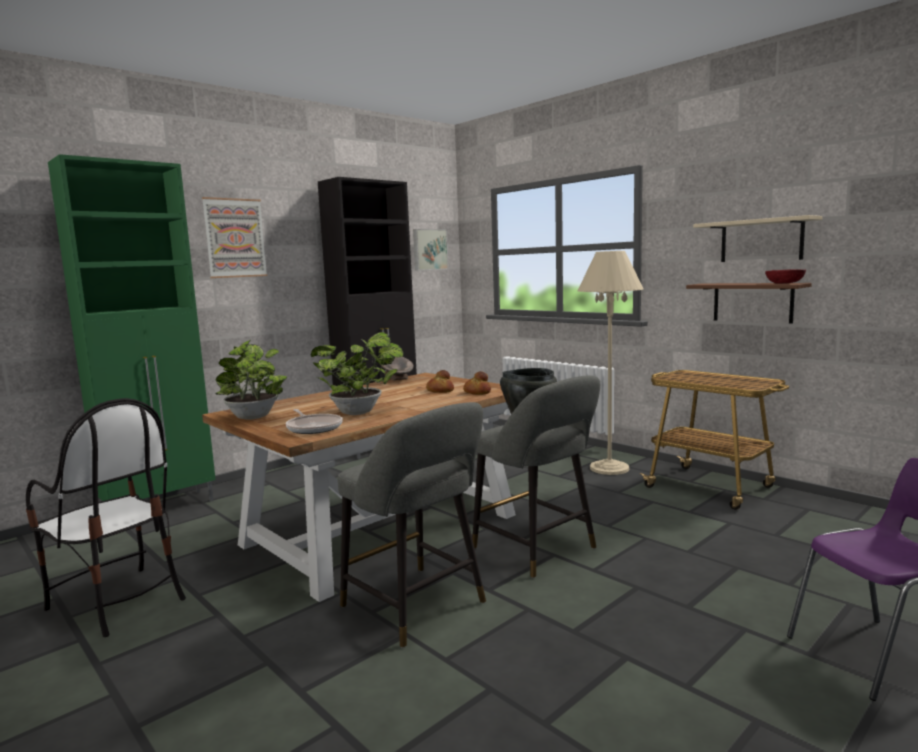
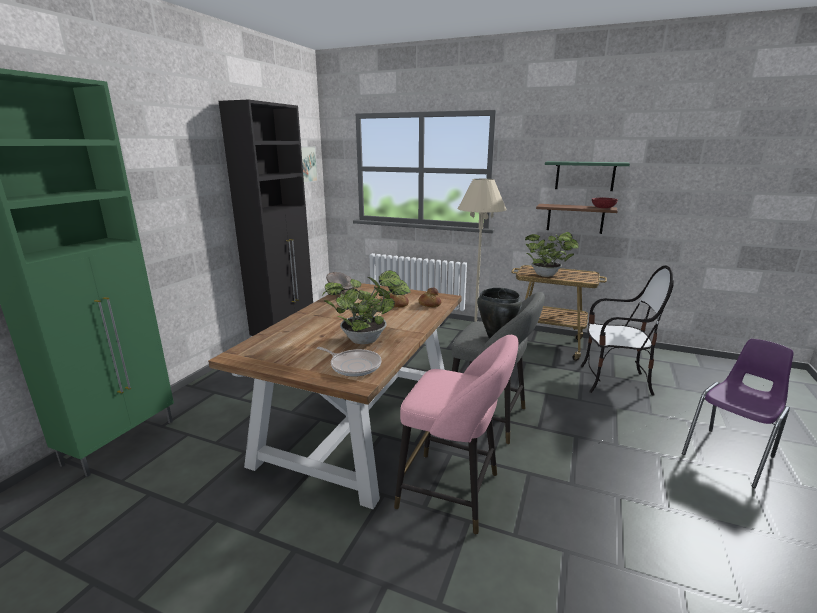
camera: 25 degrees left, 10 degrees up
chair [26,398,186,637] -> chair moved to [581,265,674,396]
picture [202,197,268,278] -> none
potted plant [215,340,287,420] -> potted plant moved to [525,232,579,277]
grey stool [338,402,486,648] -> pink stool [394,335,518,534]
beige shelf [693,215,823,262] -> green shelf [545,161,630,191]

